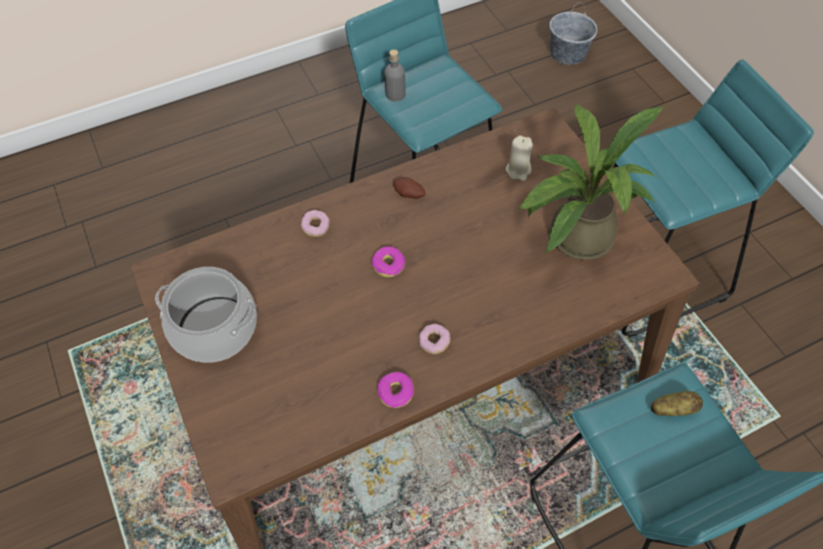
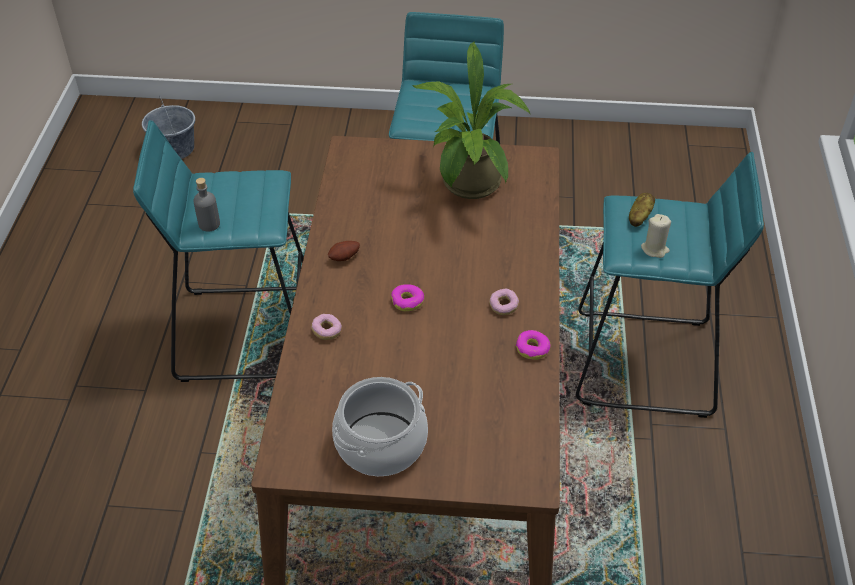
camera: 60 degrees left, 10 degrees down
beige candle [506,135,533,181] -> beige candle moved to [641,214,671,258]

